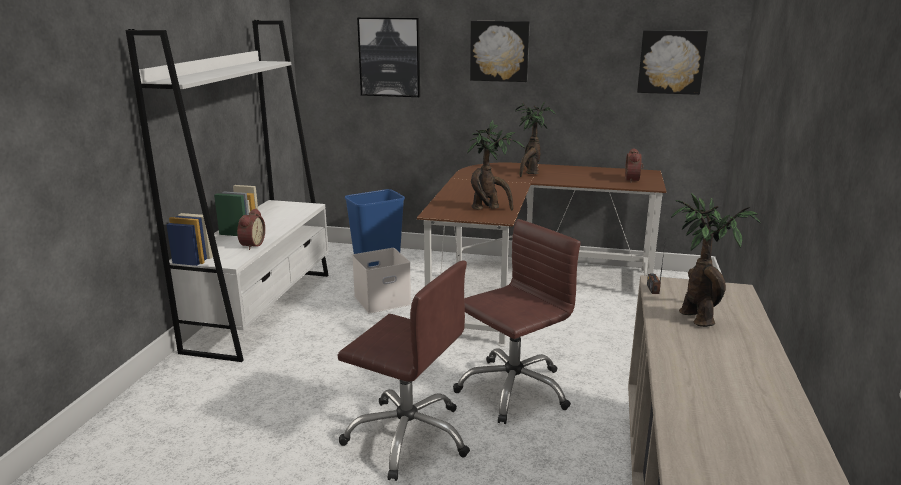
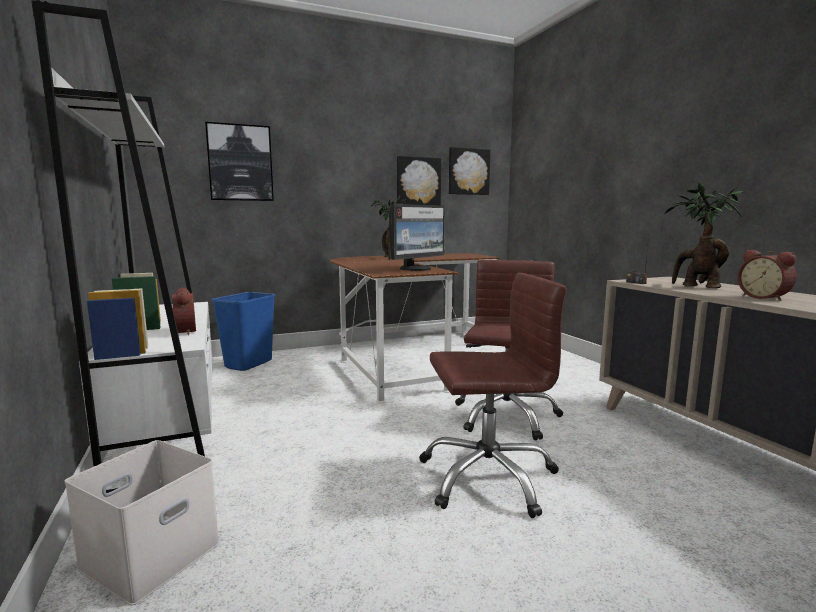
camera: 35 degrees left, 10 degrees down
white storage box [352,248,411,313] -> white storage box moved to [64,440,220,605]
potted plant [467,120,525,211] -> monitor [389,204,445,271]
picture [470,21,530,82] -> picture moved to [397,156,441,205]
alarm clock [625,148,643,183] -> alarm clock moved to [738,250,797,301]

